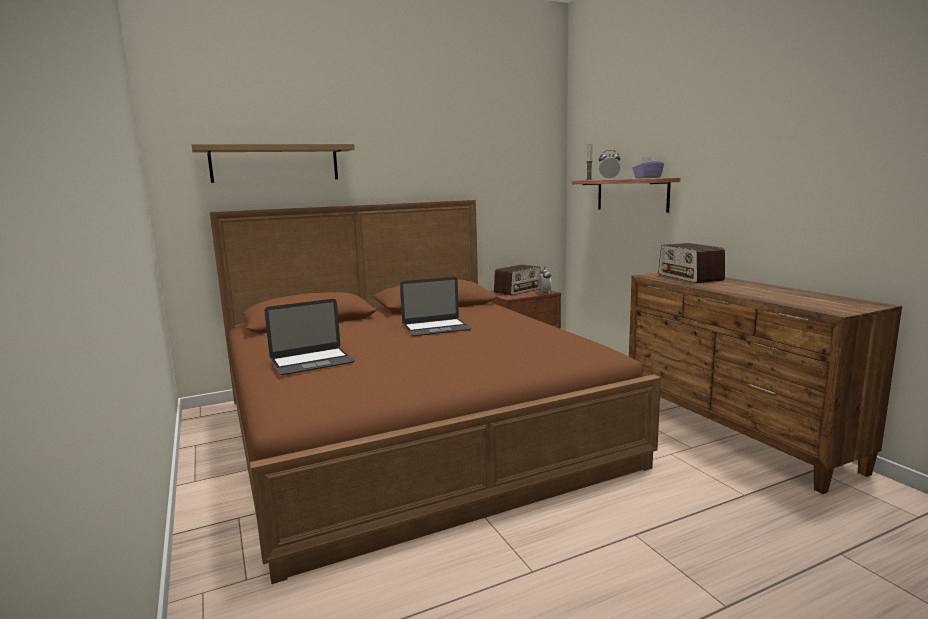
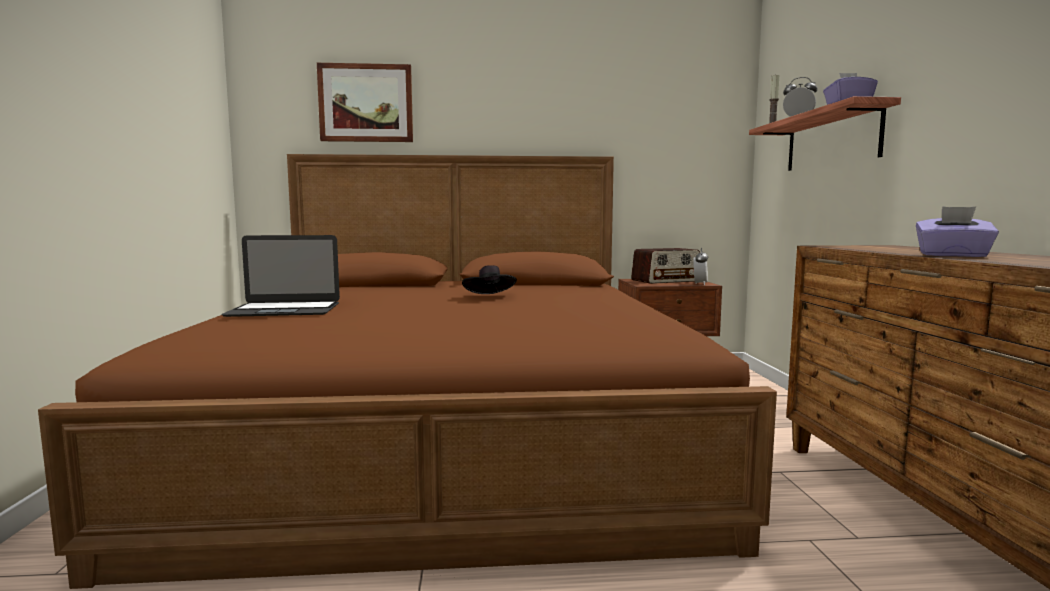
camera: 20 degrees right, 5 degrees down
shelf [191,144,354,183] -> picture [317,63,413,142]
laptop [400,277,472,336] -> black hat [462,265,517,294]
radio [658,243,725,283] -> none
none -> purple tissue box [916,206,999,257]

